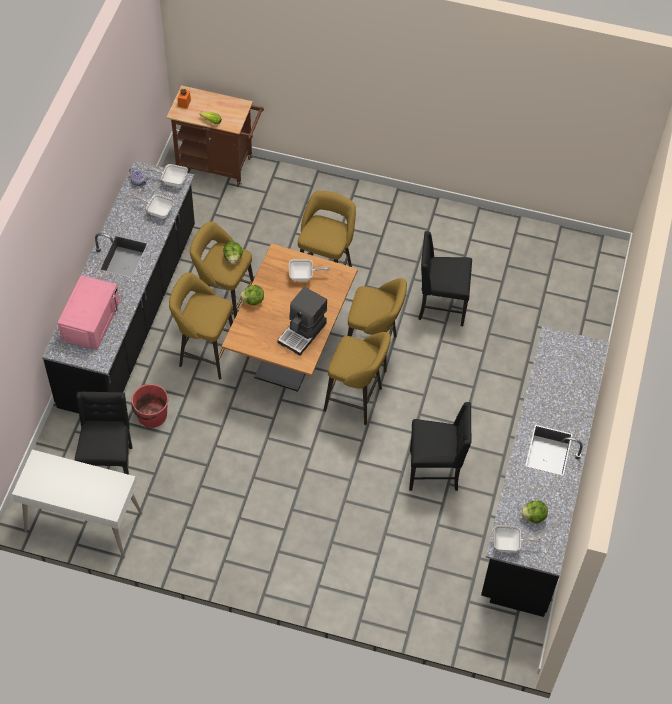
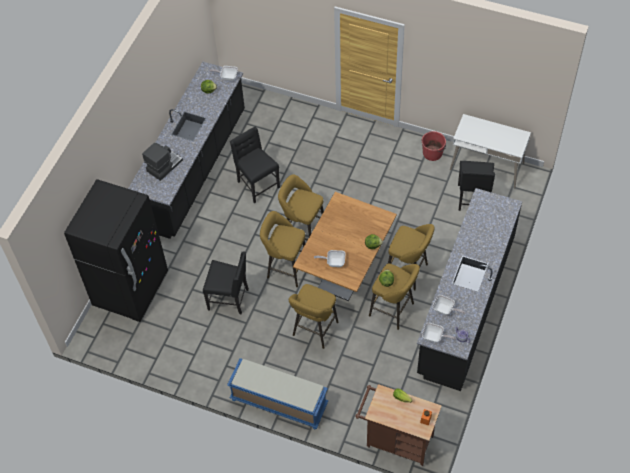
camera: 170 degrees left, 0 degrees up
pink microwave [57,275,120,350] -> none
red bucket [132,384,168,428] -> red bucket moved to [422,131,446,161]
coffee machine [277,287,327,356] -> coffee machine moved to [142,143,183,181]
black chair [409,402,471,491] -> black chair turned 45 degrees clockwise [230,127,280,203]
none -> black fridge [64,179,168,322]
none -> blue bench [227,358,328,429]

